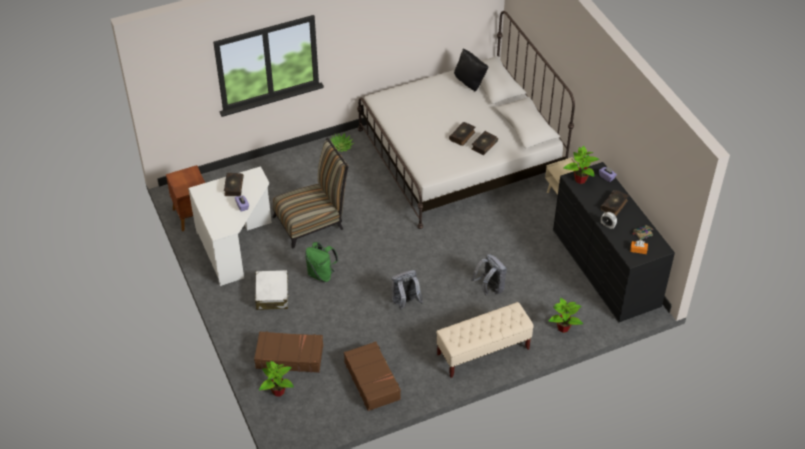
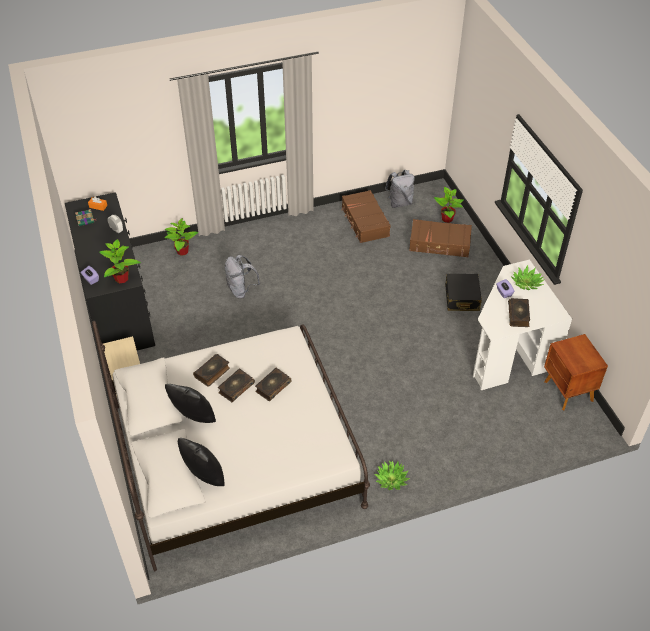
camera: 175 degrees left, 0 degrees up
white suitcase [255,270,289,310] -> black suitcase [445,274,482,311]
chair [273,137,348,249] -> none
green backpack [305,242,339,282] -> none
grey backpack [392,270,423,310] -> grey backpack moved to [385,170,415,208]
beige bench [436,302,534,378] -> none
book [601,189,629,216] -> book moved to [255,368,291,401]
none -> black pillow [165,384,216,423]
none -> potted plant [512,265,545,290]

